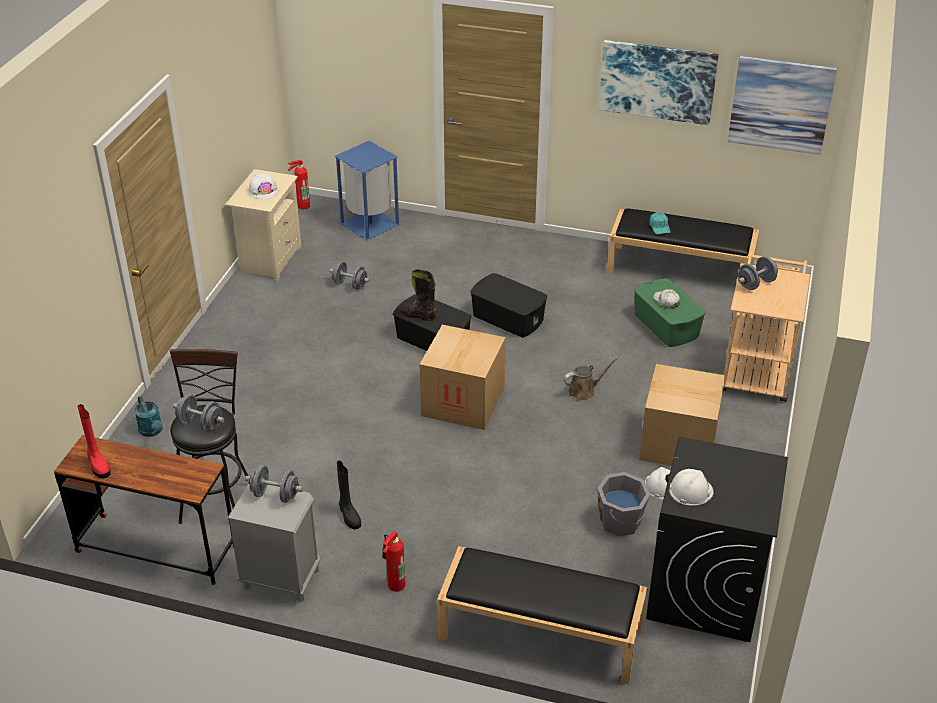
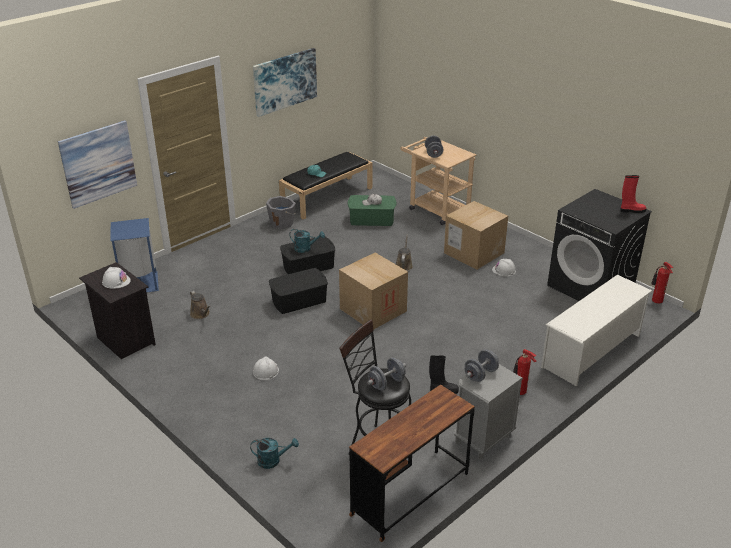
camera: 60 degrees left, 5 degrees down
red boot [78,404,111,479] -> red boot moved to [620,175,646,213]
beige nightstand [225,169,301,281] -> black nightstand [79,262,156,359]
fire extinguisher [288,160,310,209] -> fire extinguisher moved to [651,262,674,304]
grey dumbbell [329,261,370,290] -> brown watering can [190,291,211,319]
black boot [399,269,437,321] -> none
black bench [437,546,648,684] -> white shoe rack [541,275,652,386]
grey bucket [597,472,650,536] -> grey bucket moved to [266,196,296,229]
white hard hat [669,469,714,506] -> white hard hat moved to [253,356,279,380]
picture [727,56,837,155] -> picture moved to [58,120,137,209]
none -> turquoise watering can [289,229,325,253]

